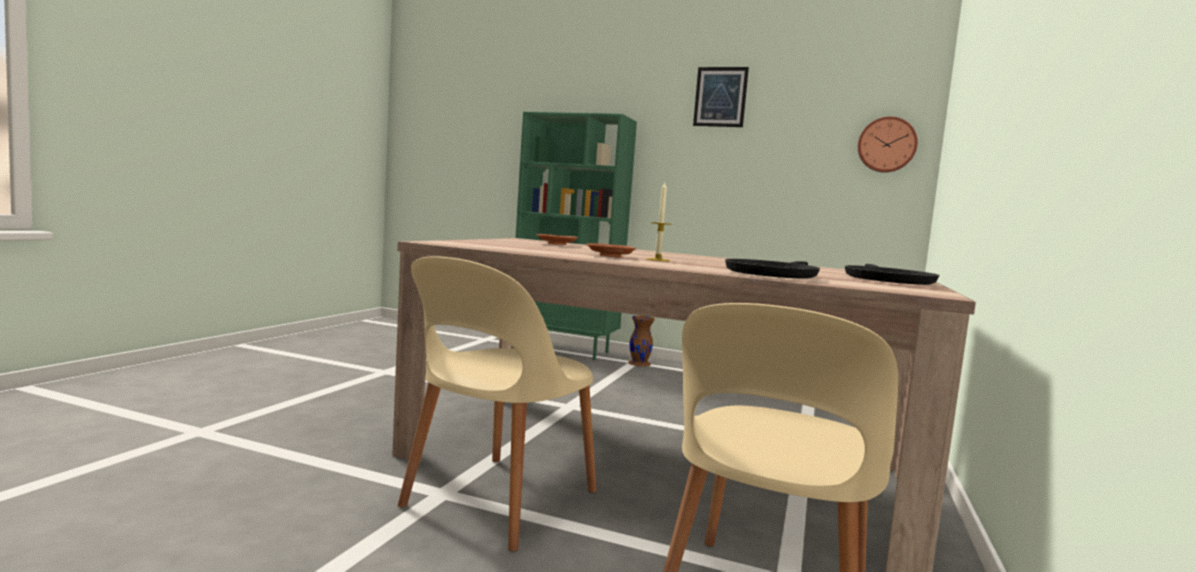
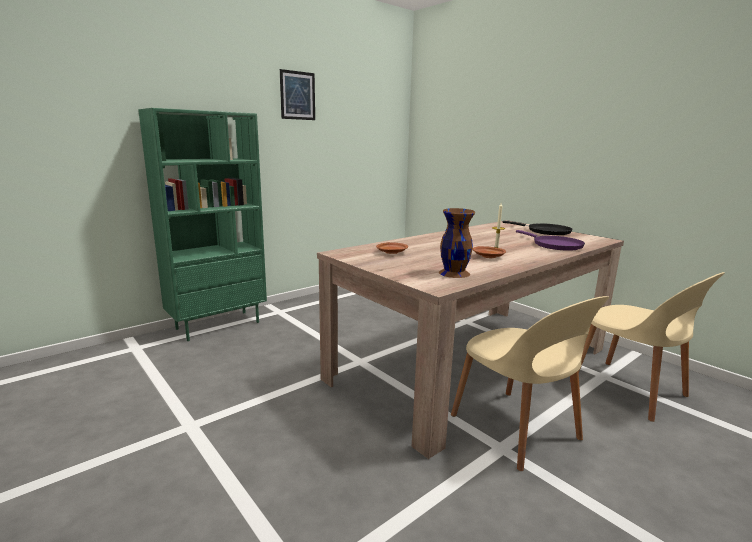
camera: 60 degrees left, 10 degrees up
brown vase [628,316,655,366] -> brown vase moved to [439,208,475,278]
black frying pan [725,259,820,279] -> purple frying pan [516,230,585,251]
wall clock [858,116,918,173] -> none

